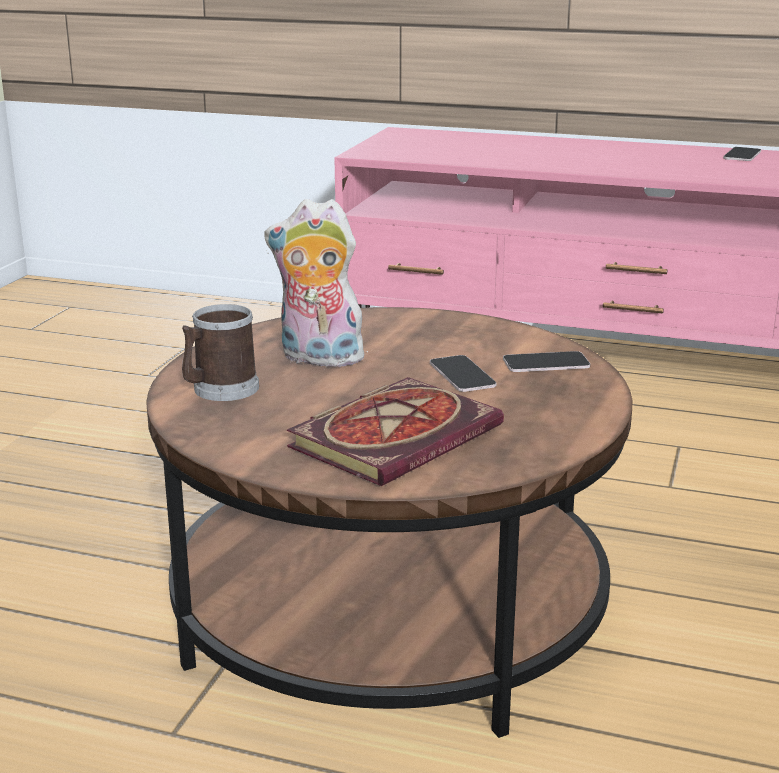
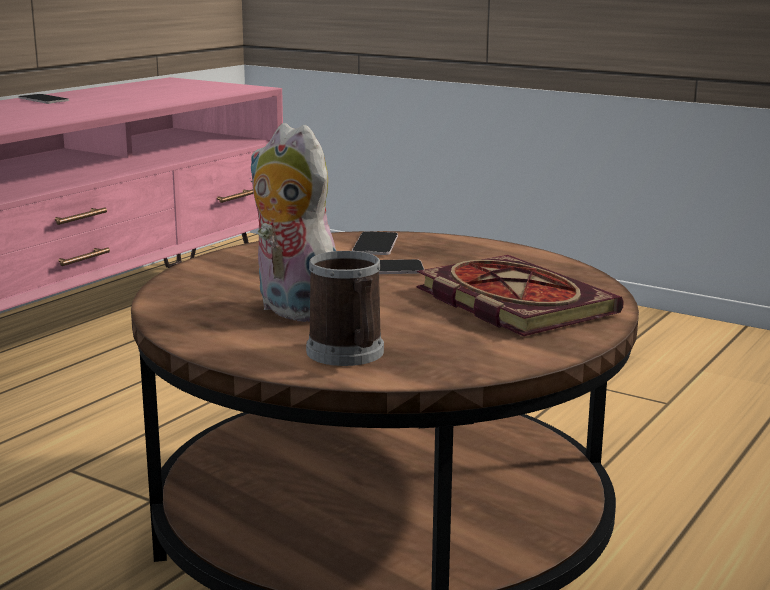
camera: 75 degrees left, 5 degrees down
plush toy [264,199,369,370] -> plush toy turned 105 degrees clockwise [250,123,336,322]

